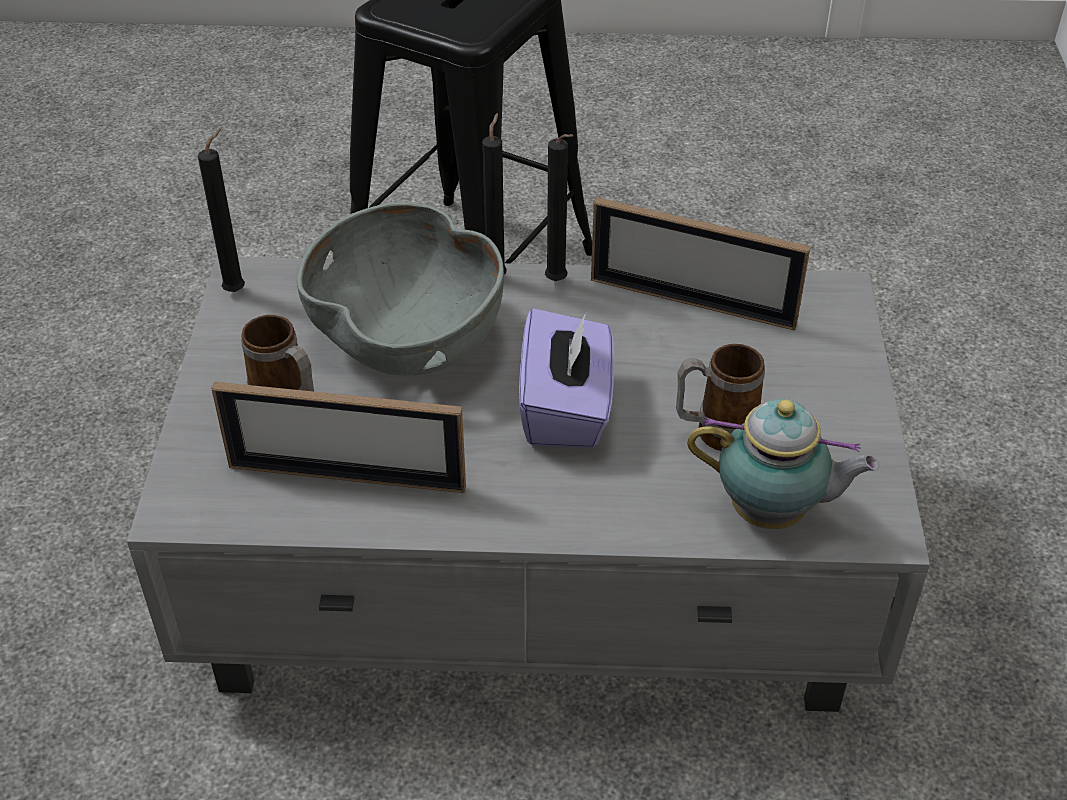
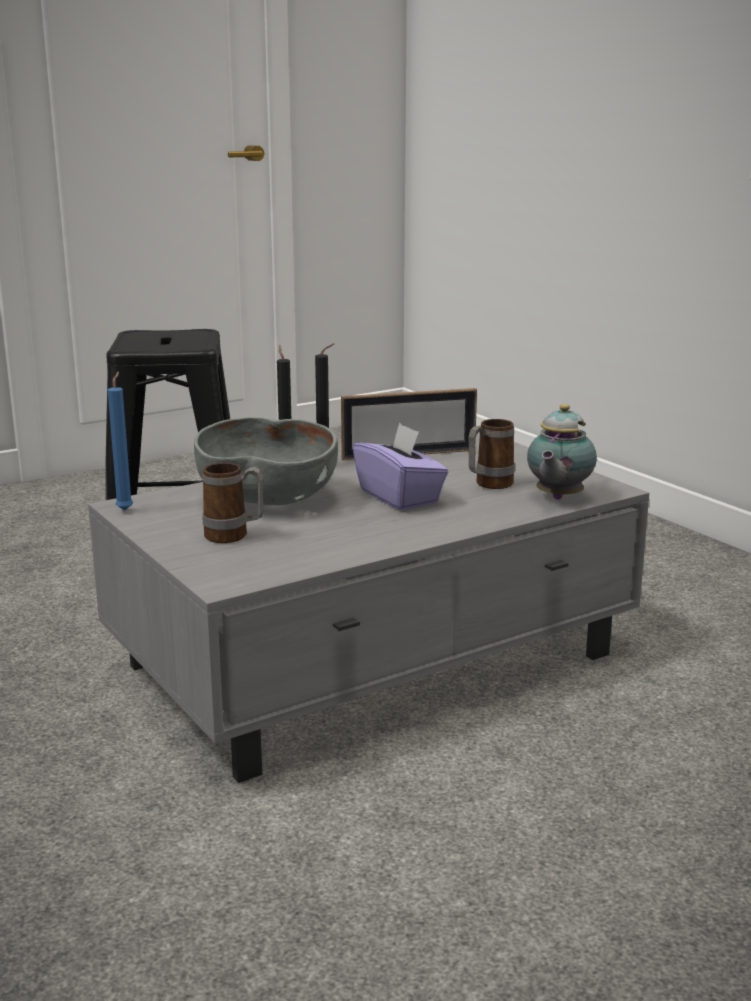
camera: 35 degrees left, 25 degrees down
black candle [198,128,245,292] -> blue candle [108,371,133,511]
picture frame [211,382,466,493] -> none
teapot [687,399,879,529] -> teapot turned 135 degrees clockwise [527,404,597,500]

